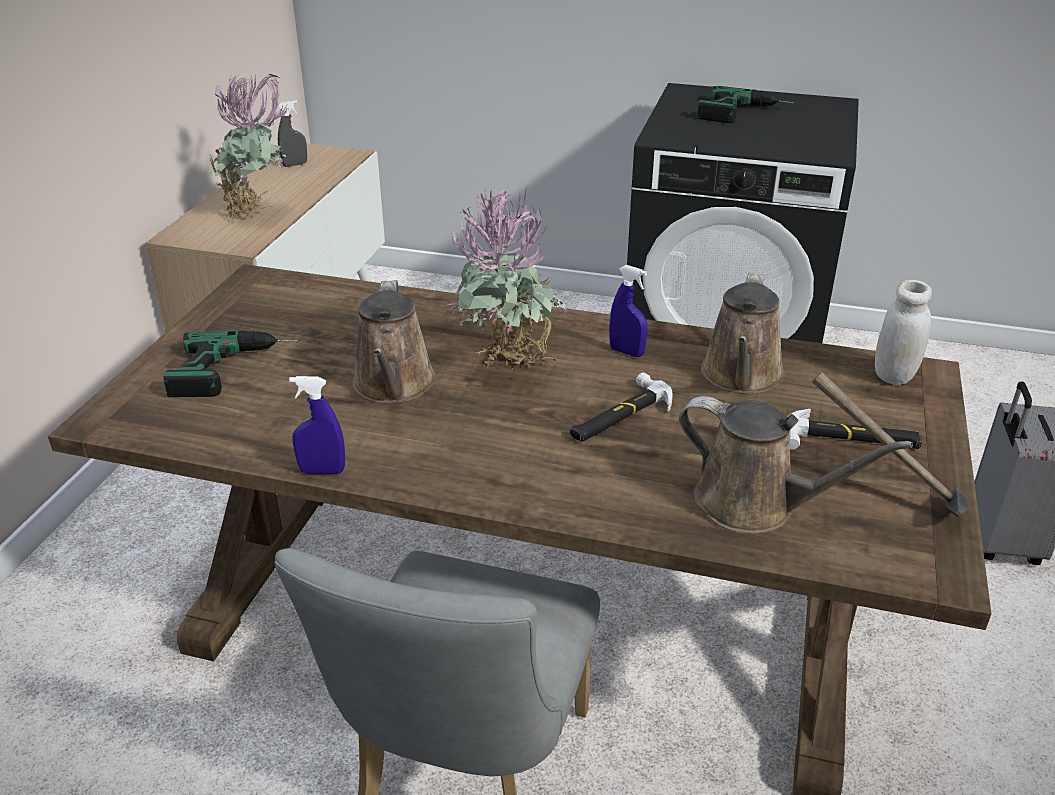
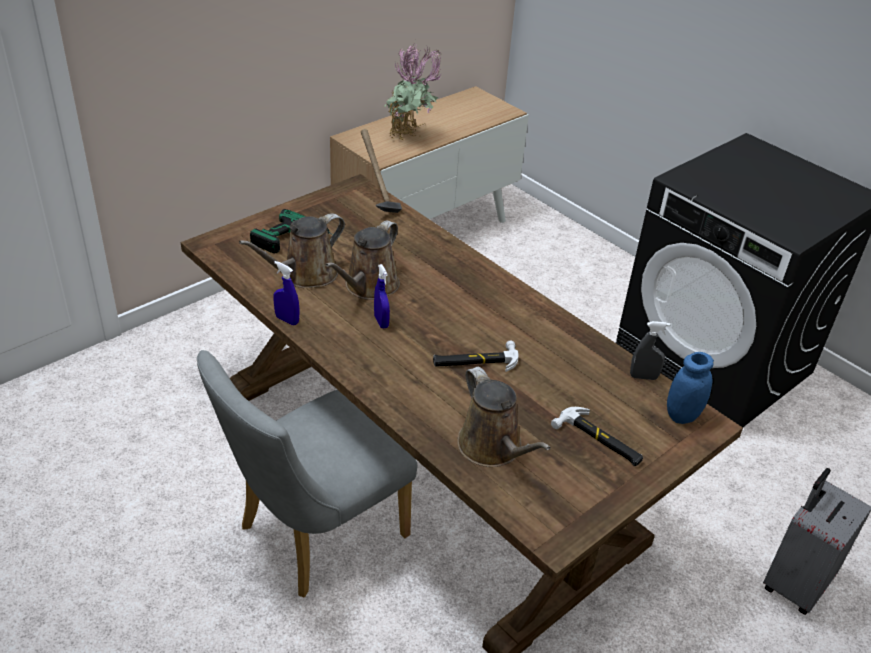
camera: 30 degrees right, 5 degrees up
grey spray bottle [278,100,307,167] -> grey spray bottle moved to [630,321,670,380]
potted plant [446,185,567,374] -> none
blue spray bottle [609,265,648,357] -> blue spray bottle moved to [374,264,390,328]
power drill [697,86,794,123] -> none
brown watering can [701,273,785,394] -> brown watering can moved to [239,213,345,288]
hammer [812,372,969,517] -> hammer moved to [361,129,402,213]
white jar [875,280,932,385] -> blue jar [667,352,714,424]

